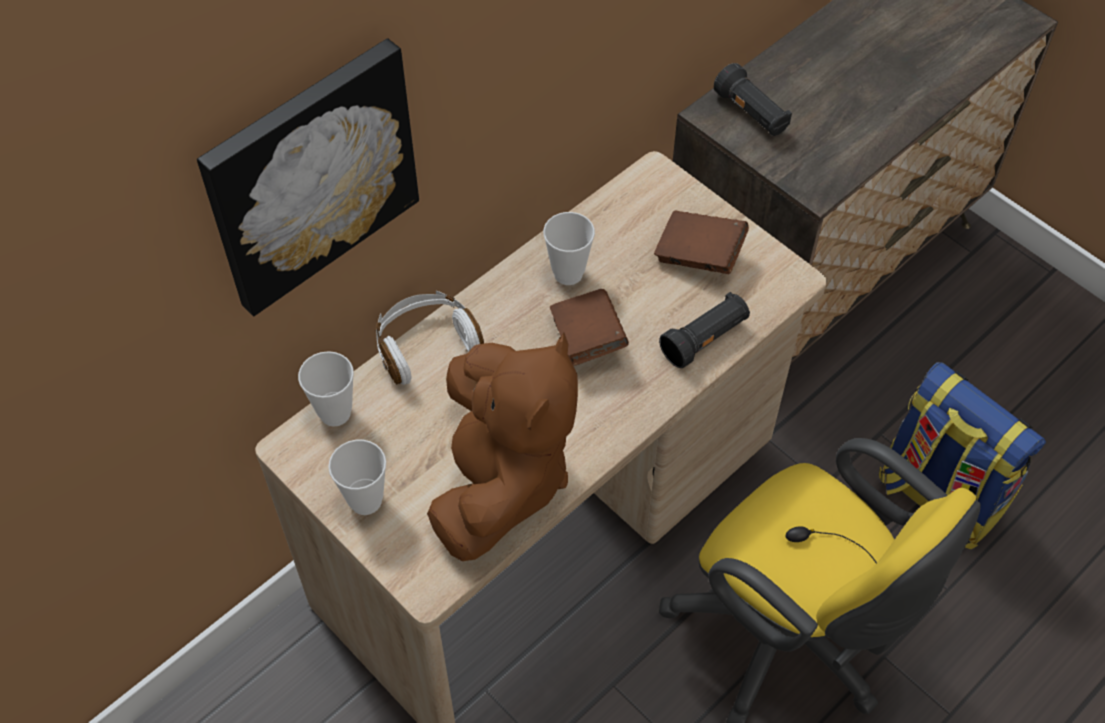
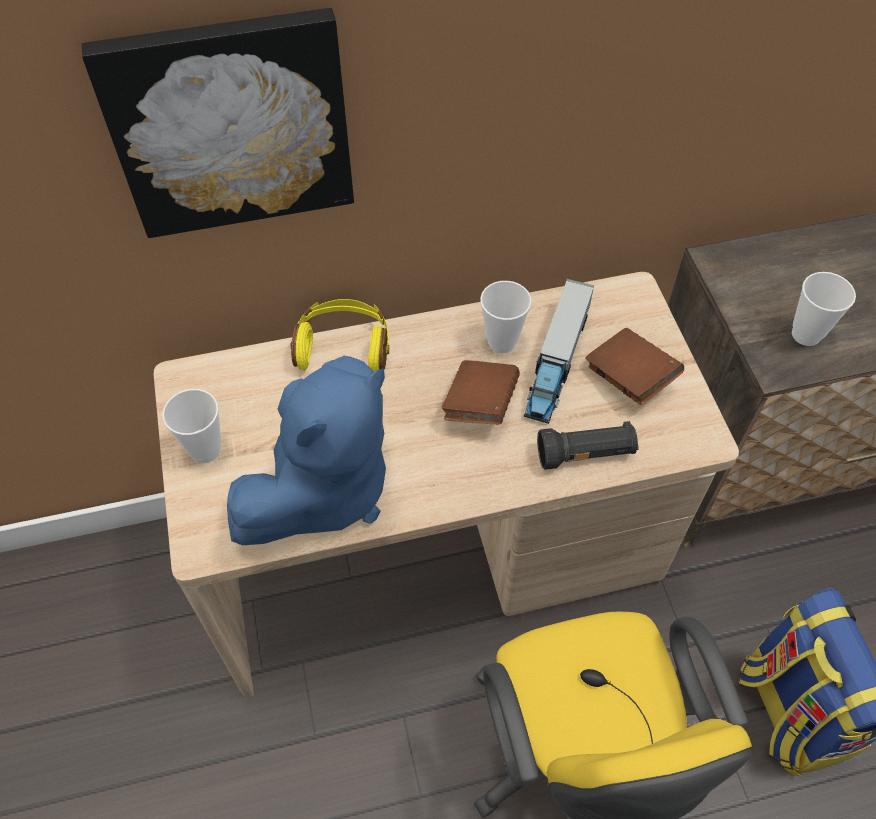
camera: 30 degrees right, 0 degrees up
cup [298,351,354,426] -> cup moved to [792,272,856,346]
white headphones [376,291,484,385] -> yellow headphones [291,299,390,372]
brown plush toy [427,333,578,561] -> blue plush toy [227,356,386,545]
black flashlight [714,63,792,136] -> none
none -> toy truck [524,279,594,424]

